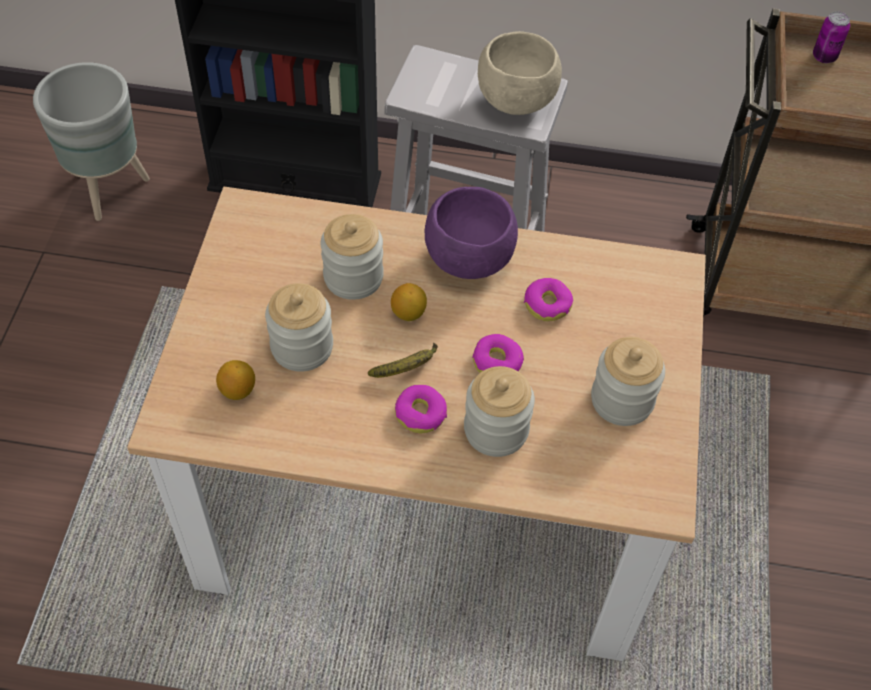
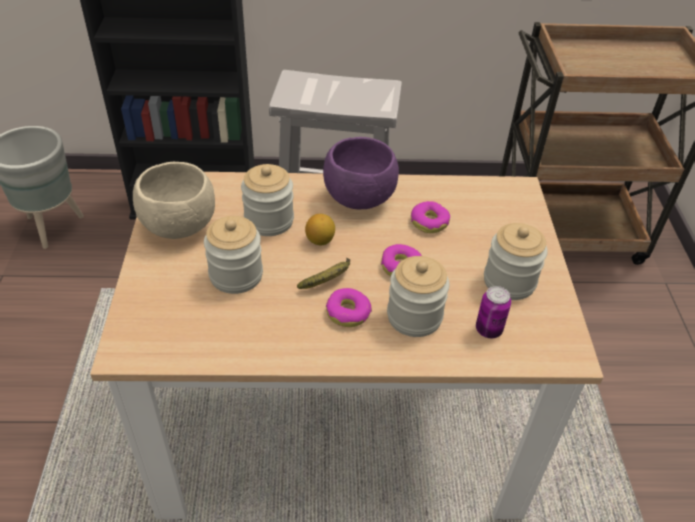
camera: 10 degrees left, 10 degrees down
lemon [216,360,255,400] -> none
beige bowl [478,31,562,115] -> beige bowl moved to [133,162,215,239]
can [813,11,850,63] -> can moved to [476,286,511,338]

